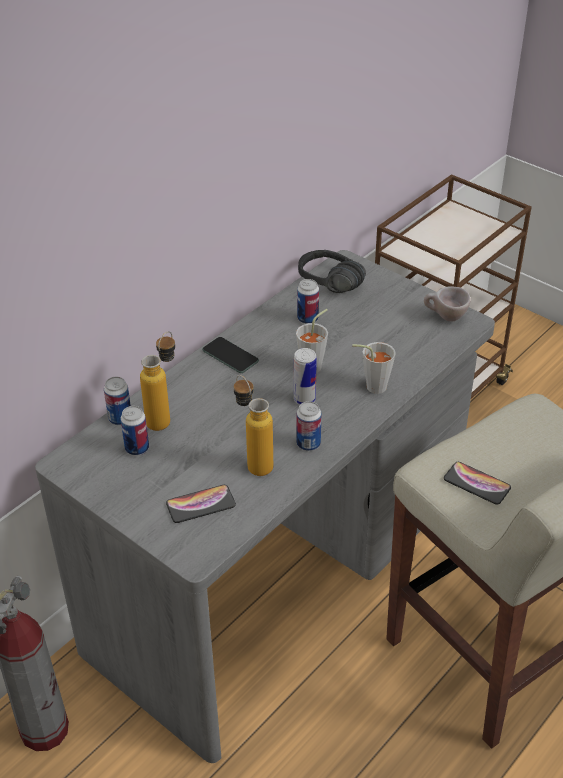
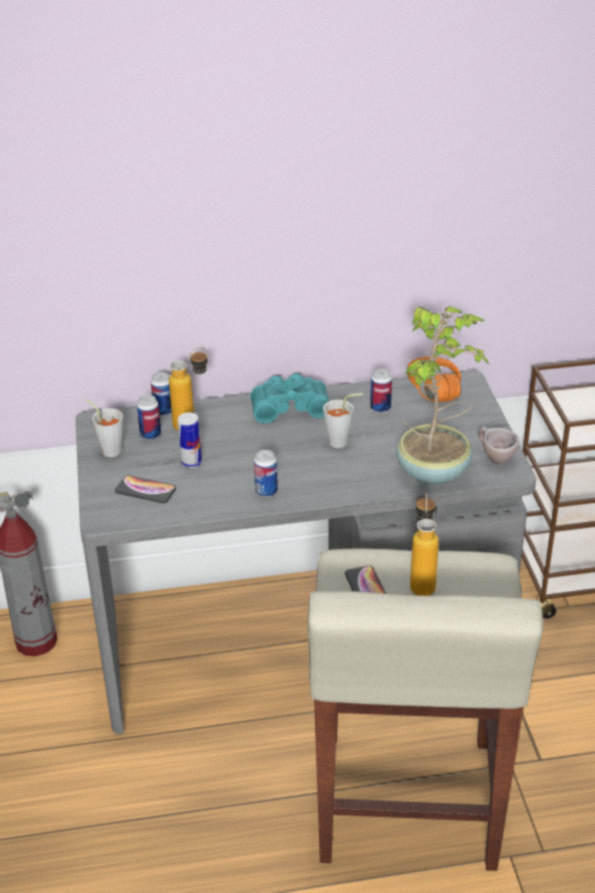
camera: 40 degrees right, 5 degrees down
phone [202,337,259,373] -> turquoise binoculars [250,374,330,424]
bottle [234,375,273,476] -> bottle moved to [410,492,439,596]
can [294,348,317,405] -> can moved to [178,412,202,468]
black headphones [298,250,366,293] -> orange headphones [407,356,461,402]
grey cup [352,342,396,394] -> grey cup moved to [86,399,123,457]
none -> potted plant [396,306,489,485]

